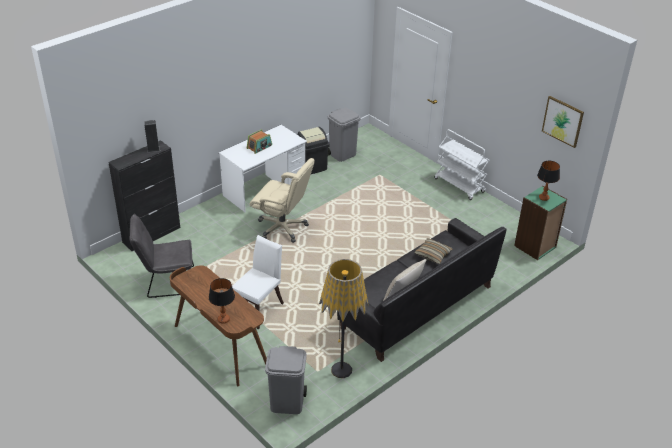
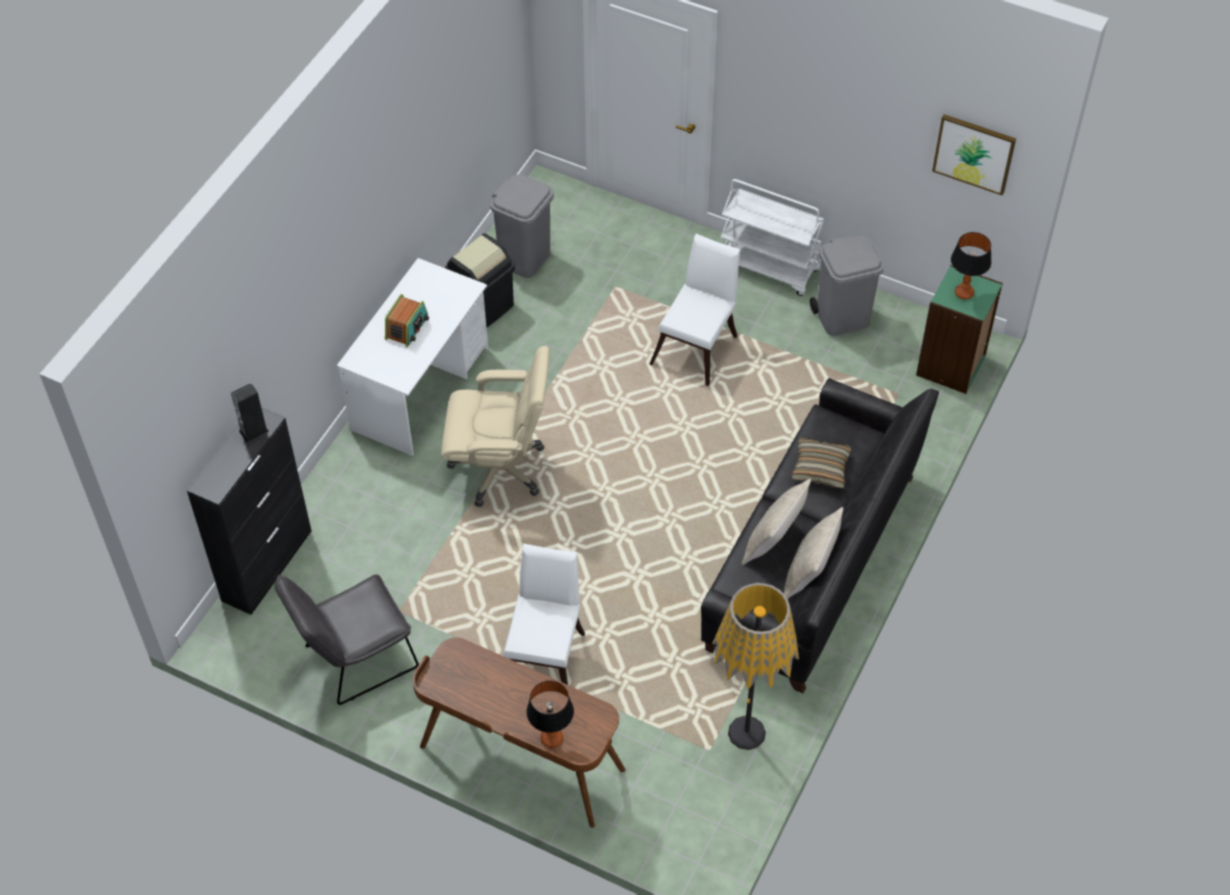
camera: 20 degrees left, 15 degrees up
grey trash can [265,346,307,414] -> grey trash can moved to [810,235,884,336]
none -> white chair [649,234,740,386]
none -> beige pillow [742,479,811,565]

